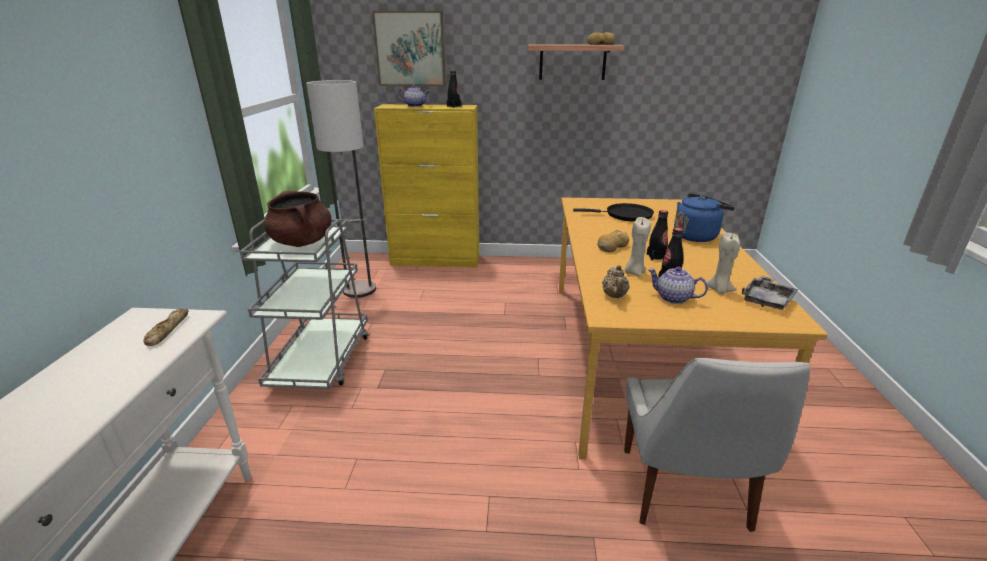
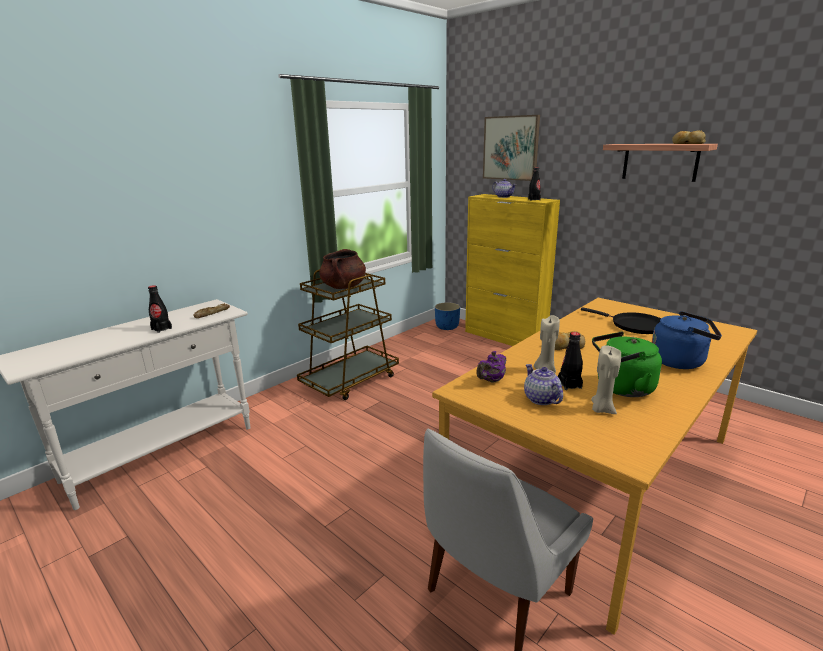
camera: 40 degrees right, 5 degrees down
grey cart [240,219,368,389] -> brown cart [297,269,399,400]
floor lamp [306,80,376,298] -> none
beige teapot [602,265,630,298] -> purple teapot [476,351,506,383]
black bottle [647,210,668,261] -> black bottle moved to [148,285,172,333]
grey tray [742,275,798,310] -> none
none -> blue planter [435,302,460,330]
none -> green kettle [592,332,662,397]

